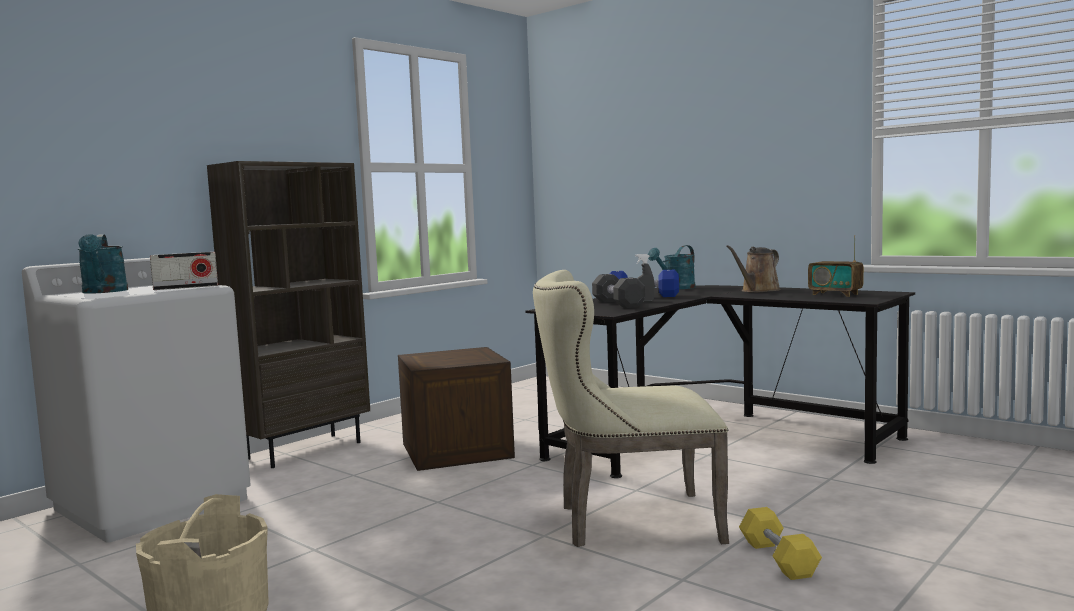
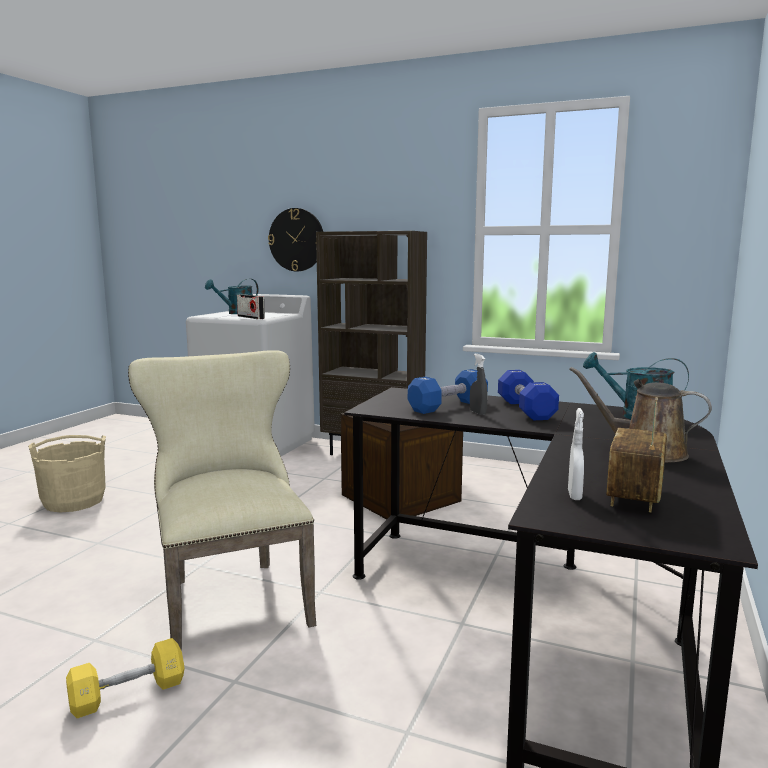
camera: 70 degrees right, 5 degrees up
black dumbbell [592,274,645,308] -> blue dumbbell [408,369,488,414]
none -> wall clock [268,208,323,271]
none -> white spray bottle [568,408,584,500]

